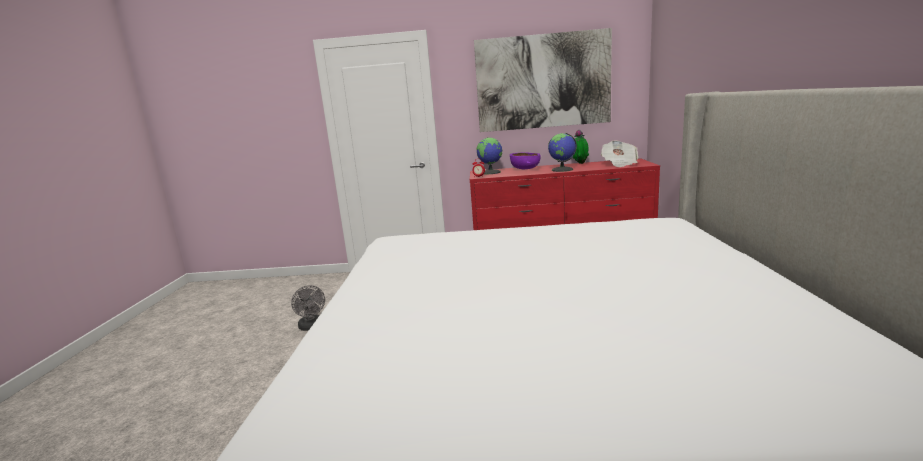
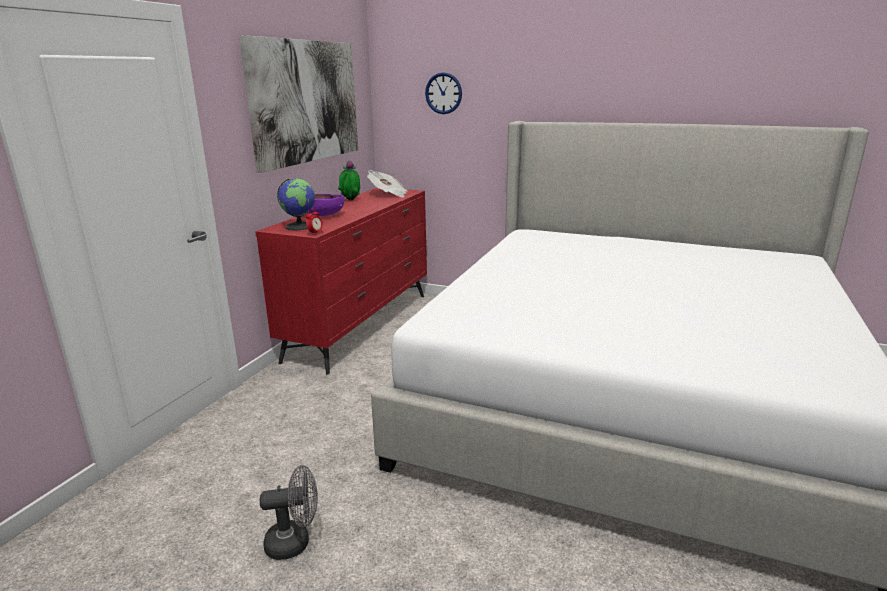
camera: 70 degrees left, 5 degrees up
globe [548,133,577,172] -> none
none -> wall clock [425,72,462,114]

